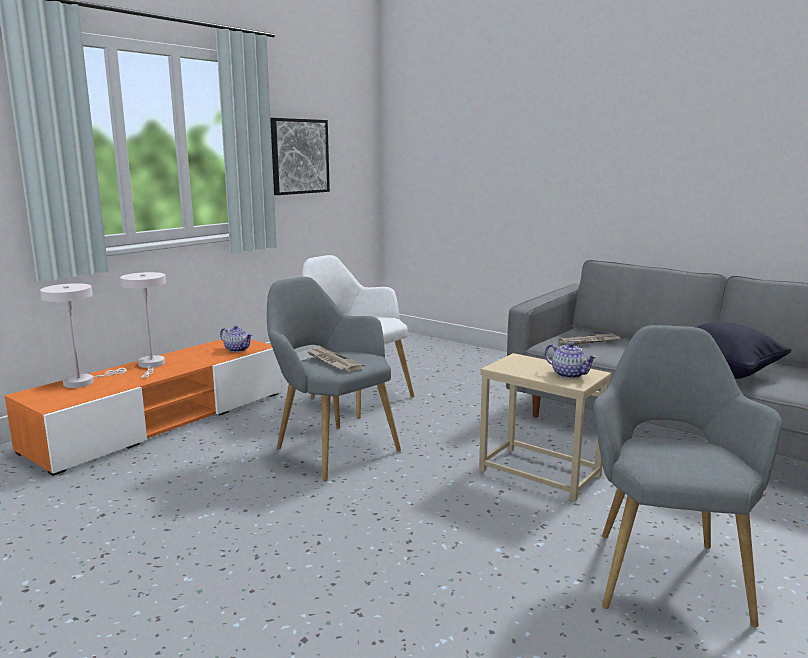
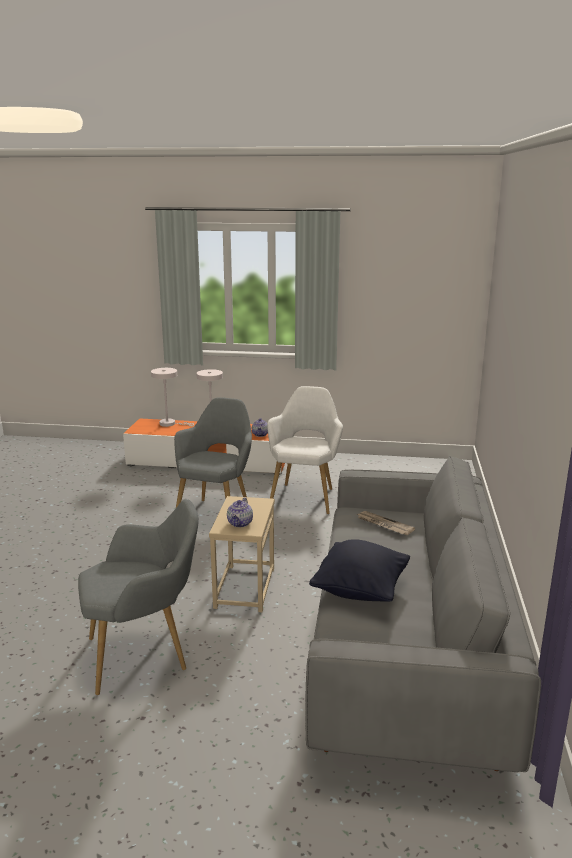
camera: 60 degrees right, 5 degrees up
picture [270,118,330,195] -> none
newspaper [305,347,365,372] -> none

